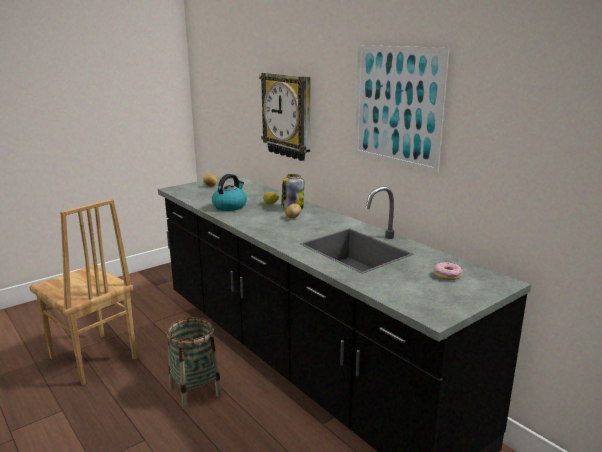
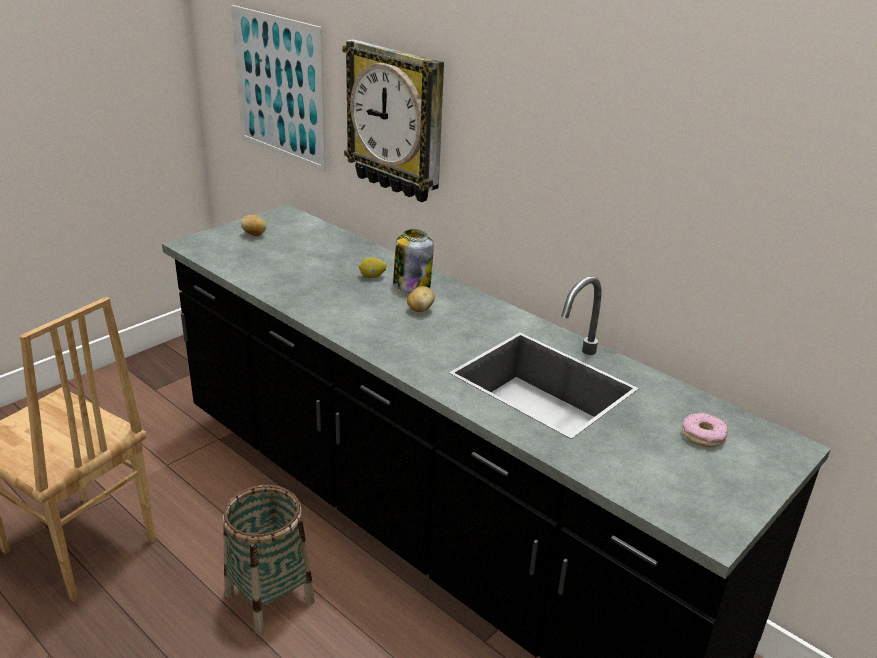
camera: 10 degrees left, 10 degrees up
kettle [212,174,247,211] -> none
picture [355,45,449,173] -> picture moved to [231,5,326,172]

